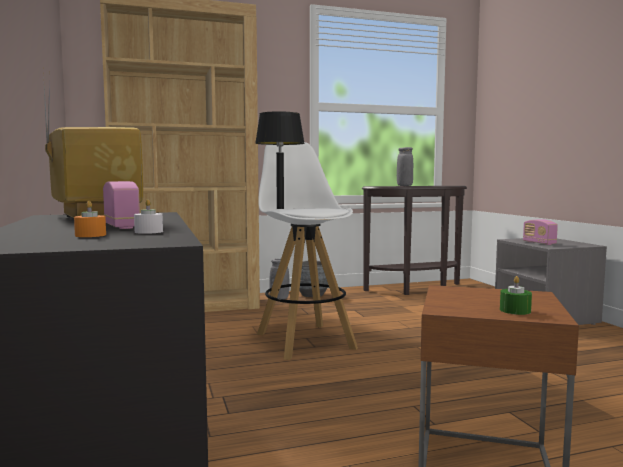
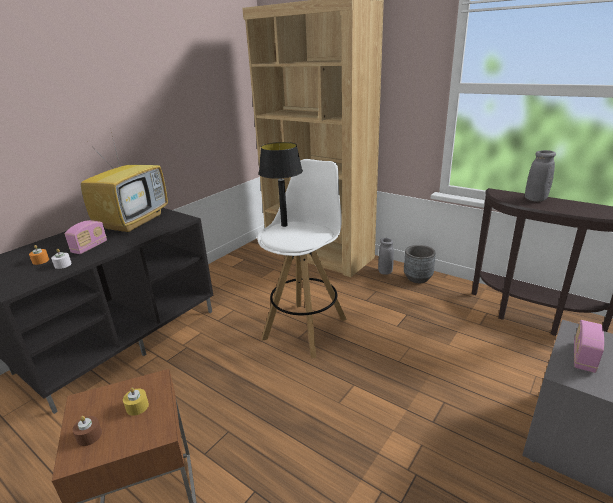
camera: 55 degrees right, 20 degrees up
green candle [500,276,532,315] -> brown candle [72,416,102,446]
none -> yellow candle [123,387,149,416]

